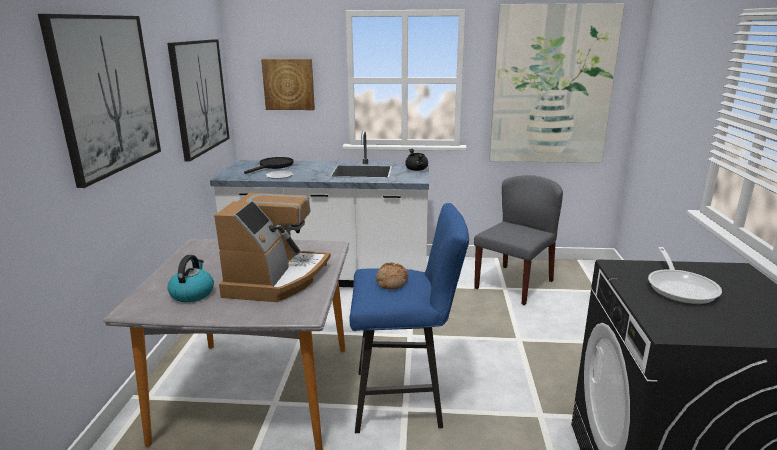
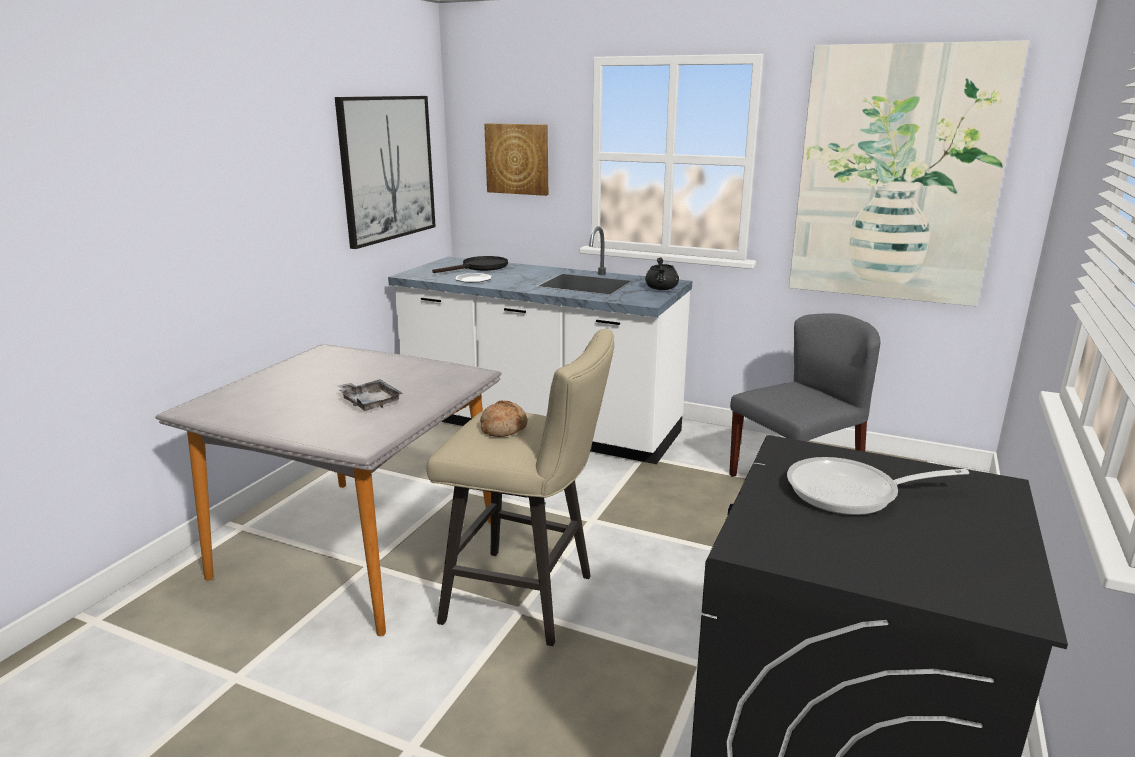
camera: 20 degrees right, 0 degrees up
picture [38,14,161,188] -> none
kettle [167,255,214,302] -> none
coffee machine [214,193,331,302] -> grey tray [338,379,403,411]
blue stool [350,203,469,433] -> beige stool [426,329,614,646]
frying pan [648,247,722,304] -> frying pan turned 60 degrees clockwise [787,457,969,515]

